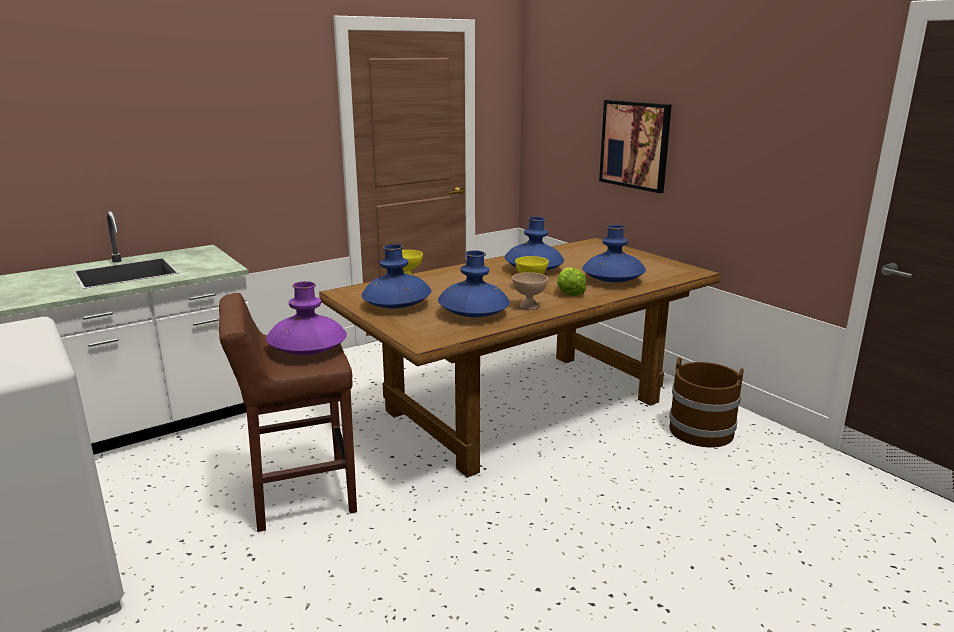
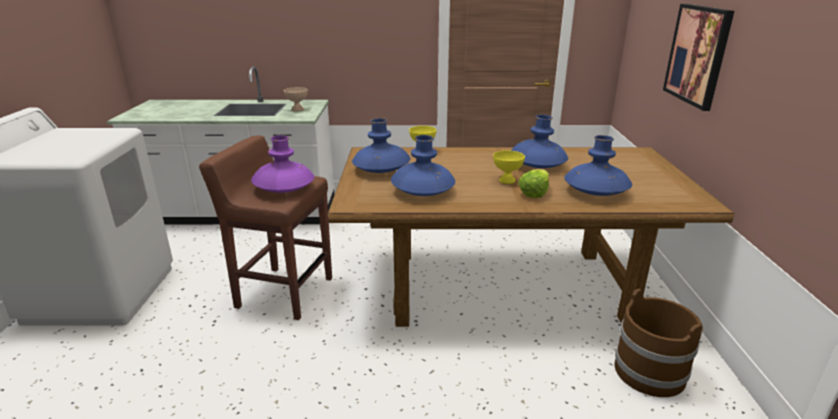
camera: 35 degrees right, 5 degrees up
beige bowl [512,272,548,310] -> beige bowl moved to [284,87,308,112]

